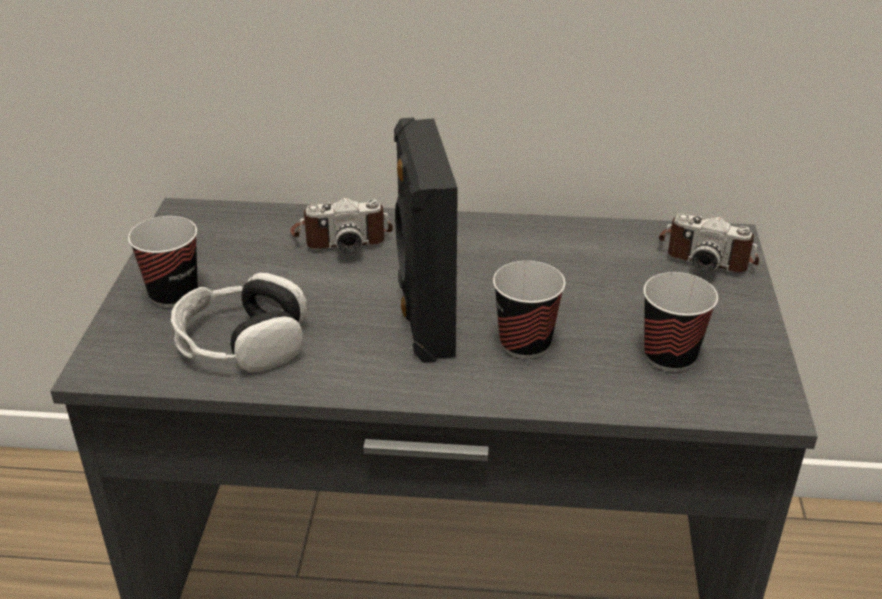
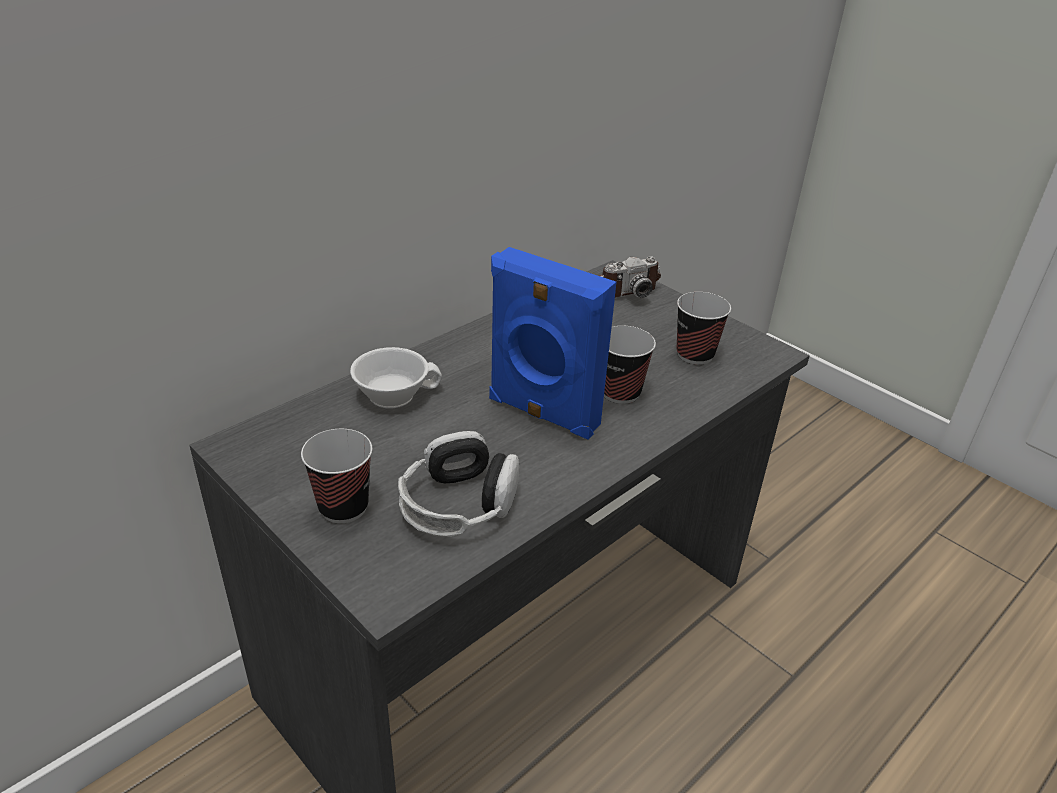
camera: 50 degrees left, 0 degrees up
camera [290,198,393,253] -> white cup [350,347,442,408]
black speaker [394,118,458,363] -> blue speaker [489,247,616,440]

